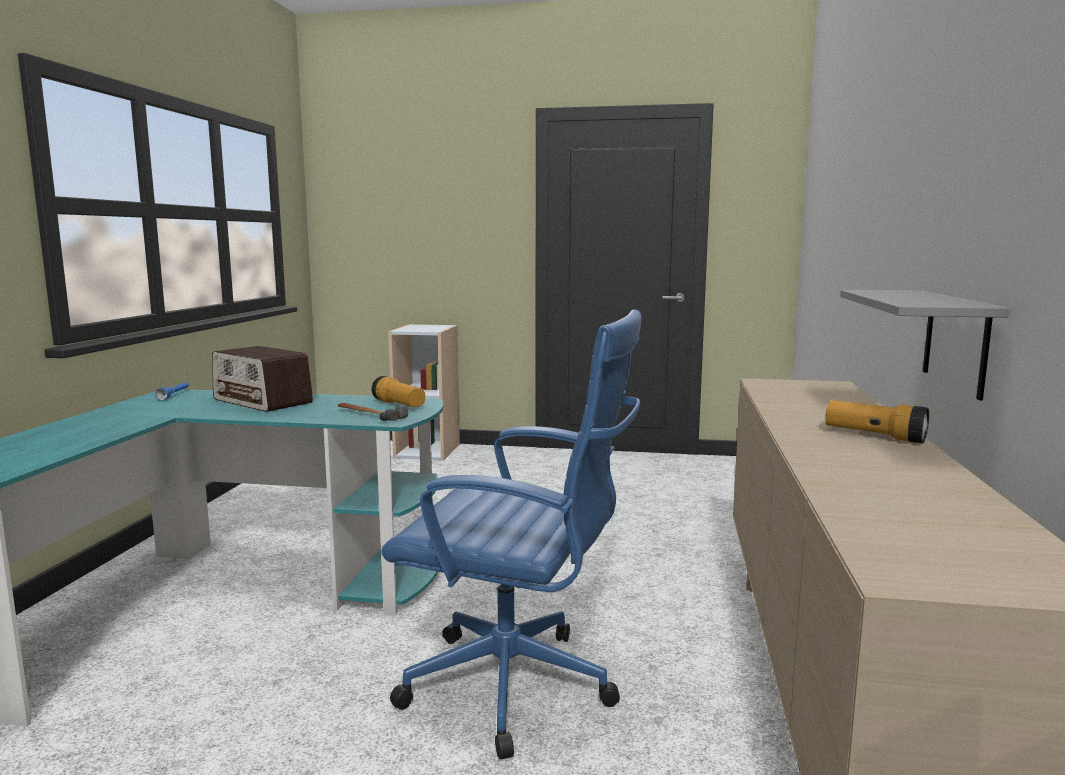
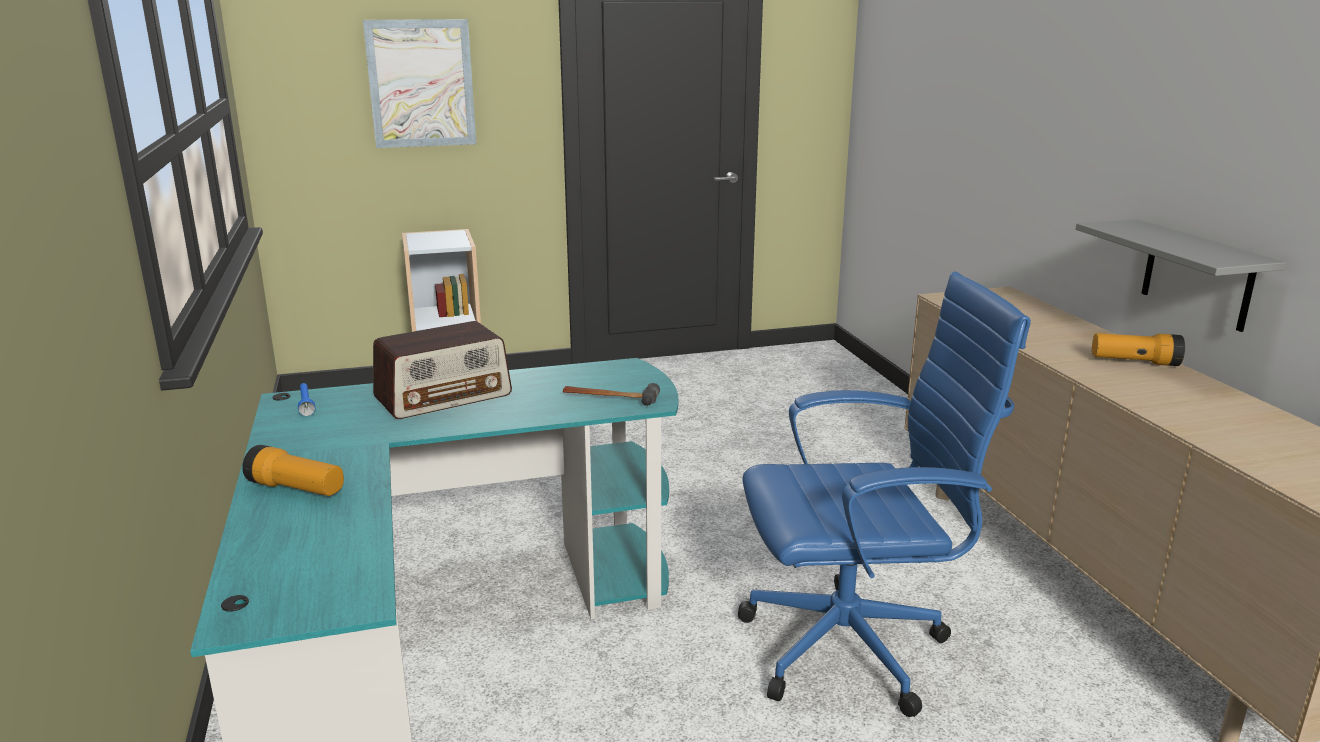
camera: 25 degrees left, 10 degrees up
radio [212,346,313,412] -> radio turned 45 degrees counterclockwise [373,321,512,419]
flashlight [371,376,425,407] -> flashlight moved to [242,445,344,496]
none -> picture [363,19,476,148]

